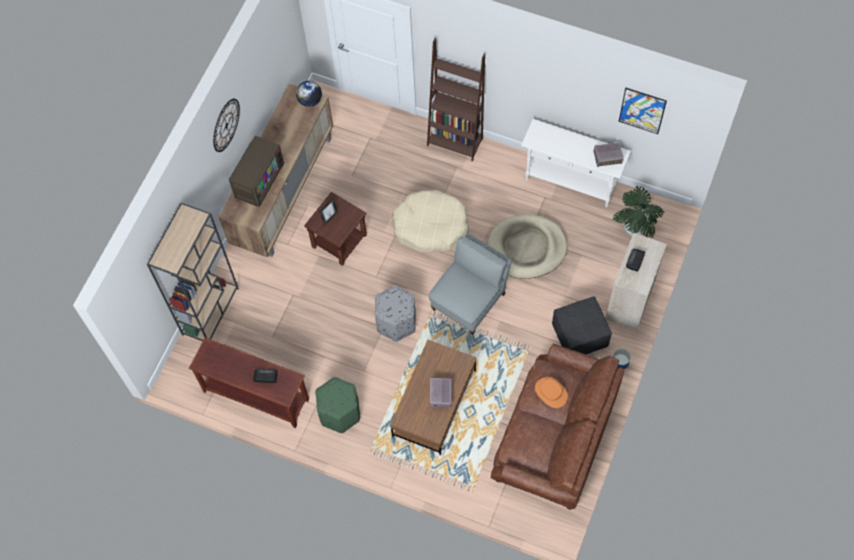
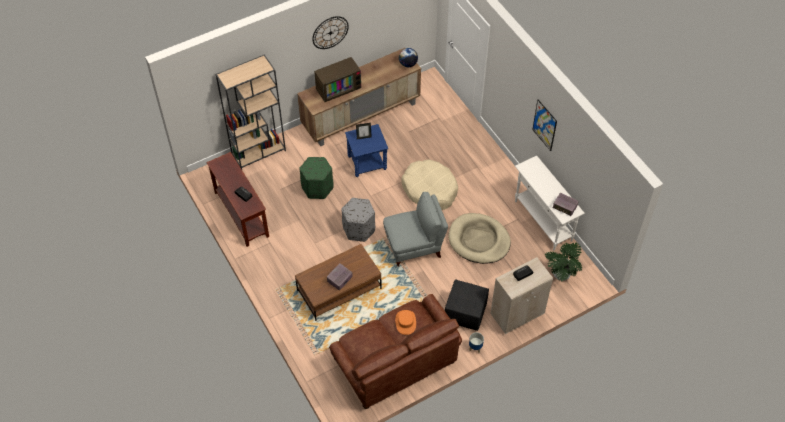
camera: 35 degrees right, 10 degrees down
brown side table [304,192,367,266] -> blue side table [345,124,388,177]
green ottoman [315,377,360,433] -> green ottoman moved to [299,157,334,199]
brown bookcase [427,38,485,161] -> none
picture [618,88,667,134] -> picture moved to [532,100,557,151]

